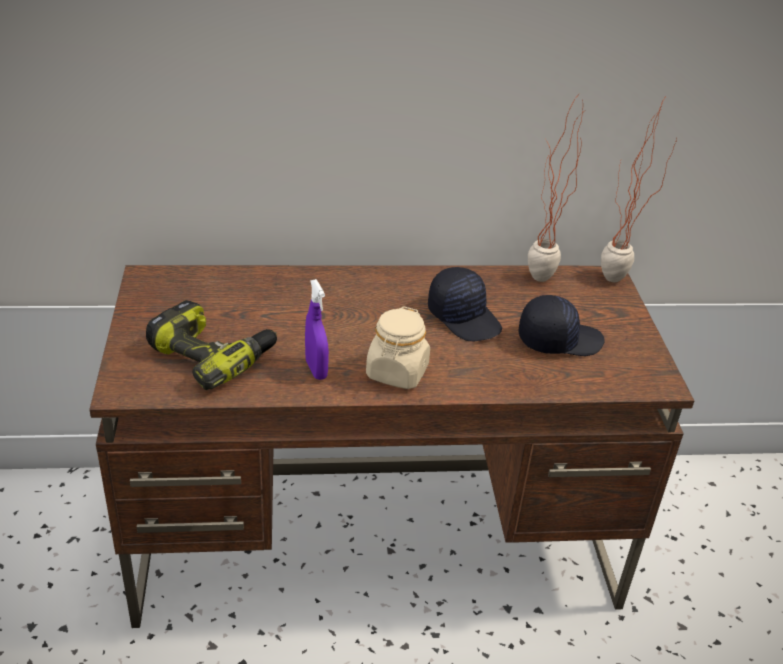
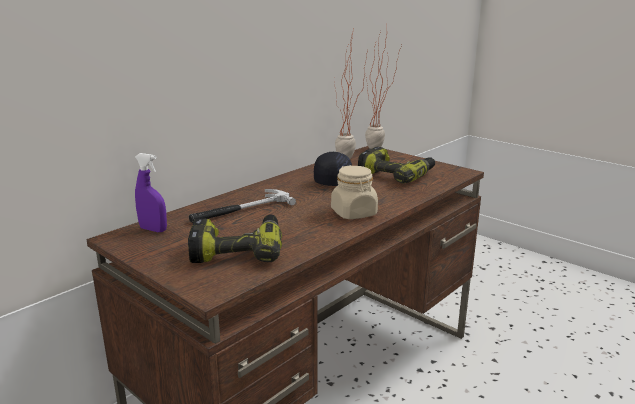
camera: 40 degrees left, 15 degrees down
purple spray bottle [305,279,329,380] -> purple spray bottle moved to [135,153,167,232]
black cap [519,295,604,356] -> power drill [358,147,435,184]
none -> hammer [189,189,296,223]

